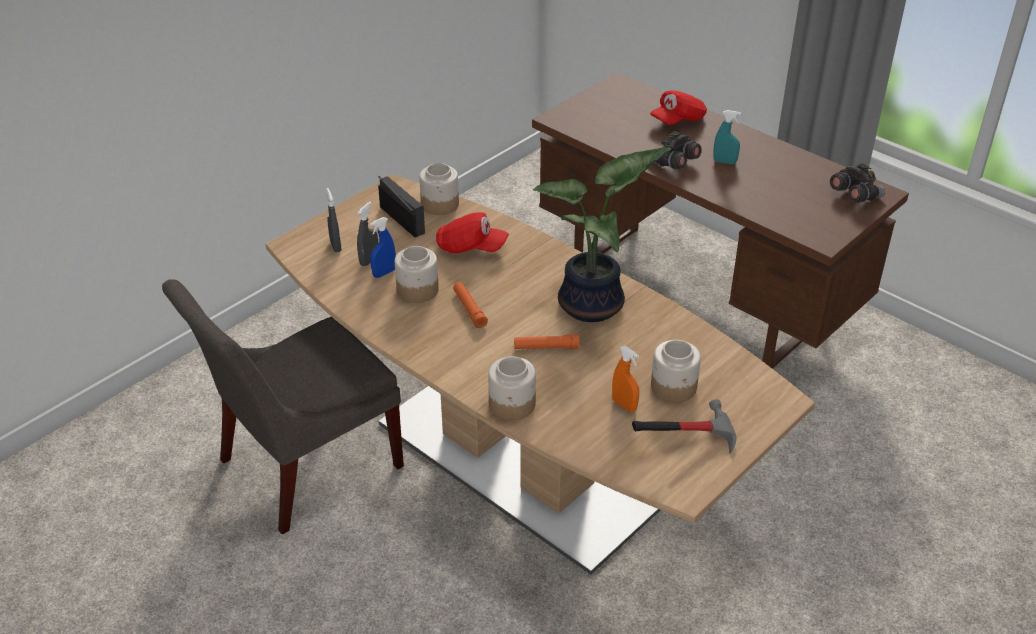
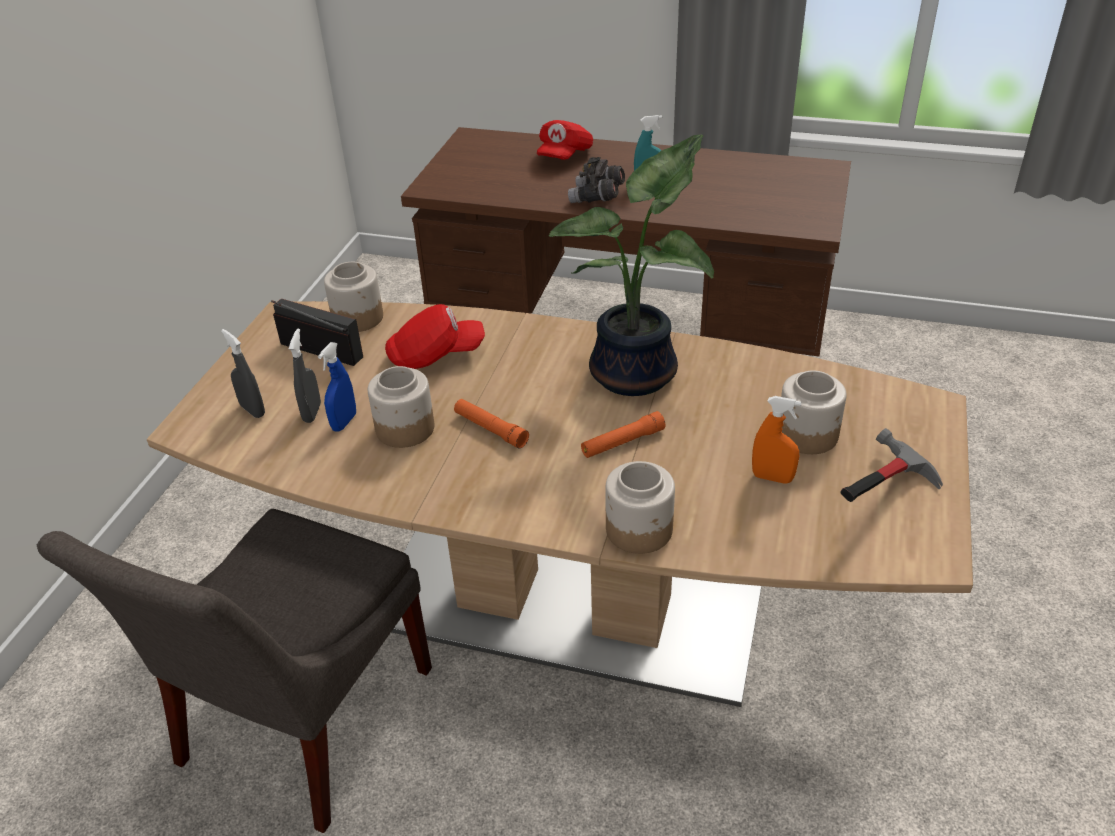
camera: 25 degrees left, 0 degrees up
grey binoculars [830,163,885,203] -> none

